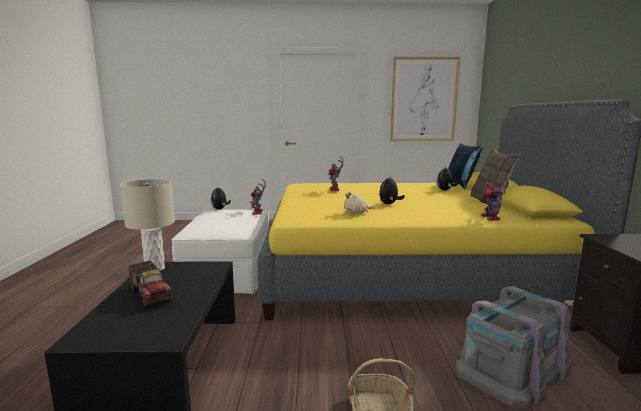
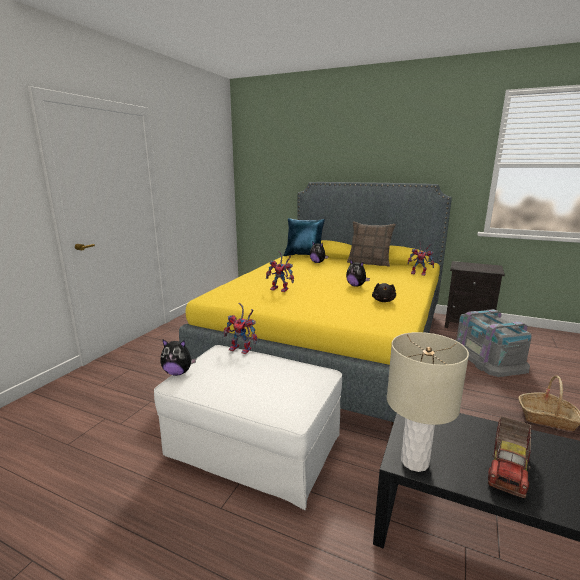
camera: 65 degrees left, 5 degrees up
toy truck [128,260,172,307] -> toy truck turned 135 degrees clockwise [488,416,531,498]
beige plush toy [344,191,375,214] -> black plush toy [372,283,396,302]
picture [390,57,460,141] -> none

